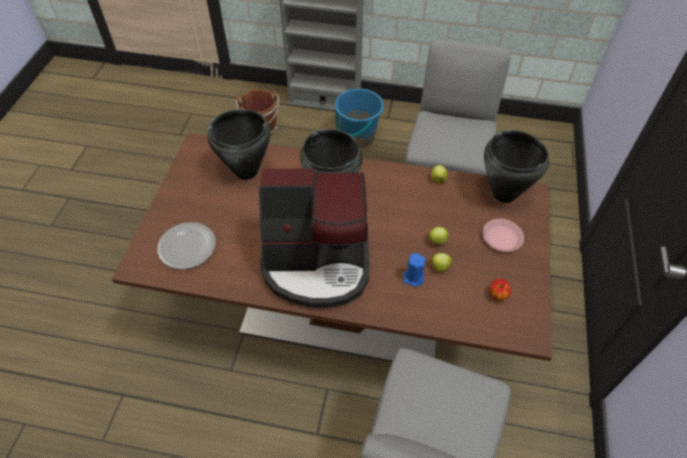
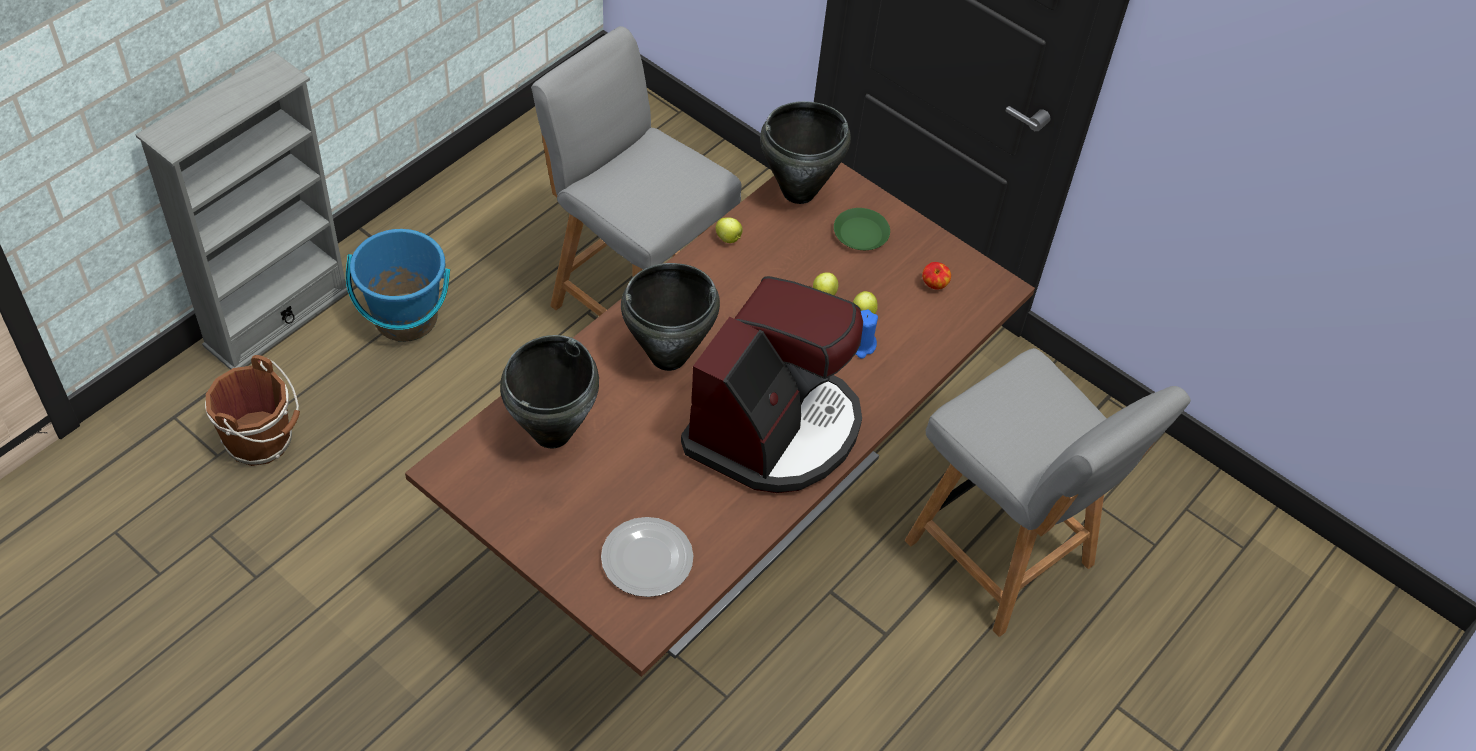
camera: 65 degrees left, 0 degrees up
pink plate [482,219,524,252] -> green plate [834,208,890,250]

